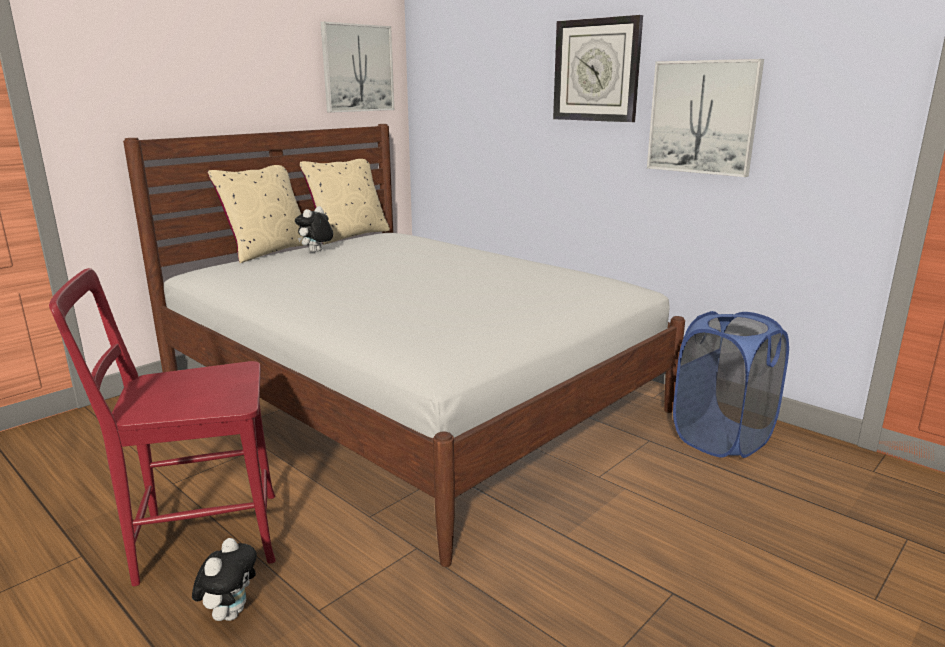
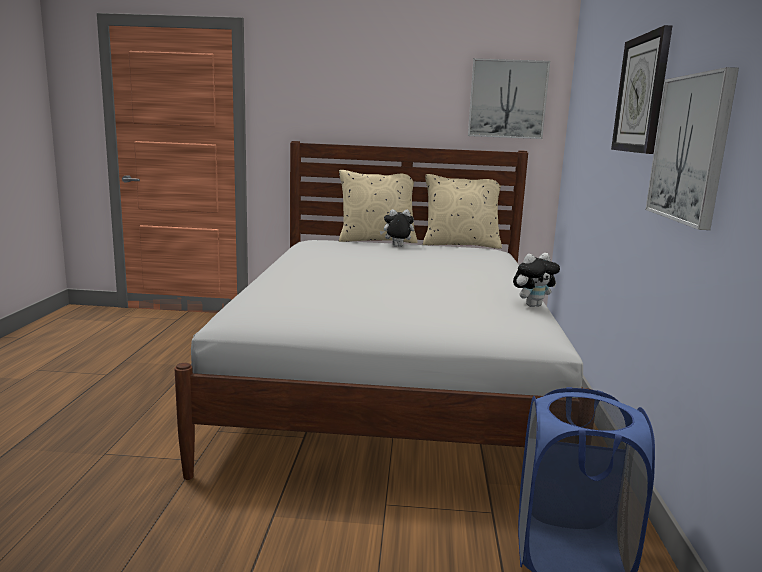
camera: 50 degrees right, 5 degrees down
red chair [49,268,276,586] -> none
plush toy [192,538,257,621] -> plush toy moved to [513,253,560,307]

